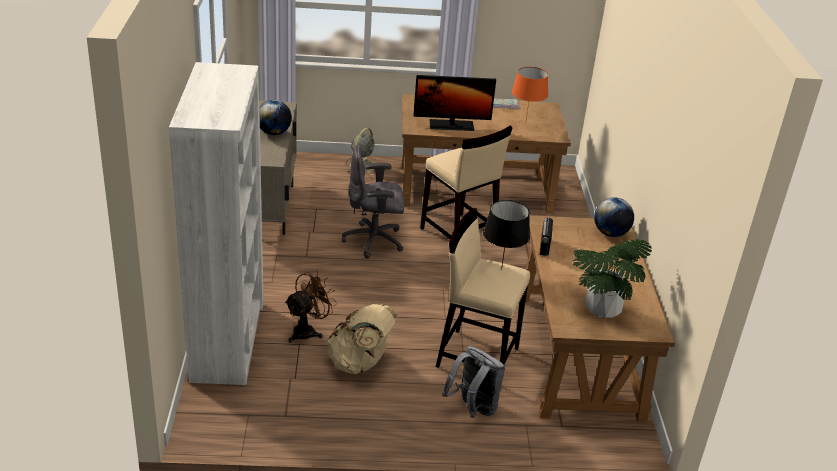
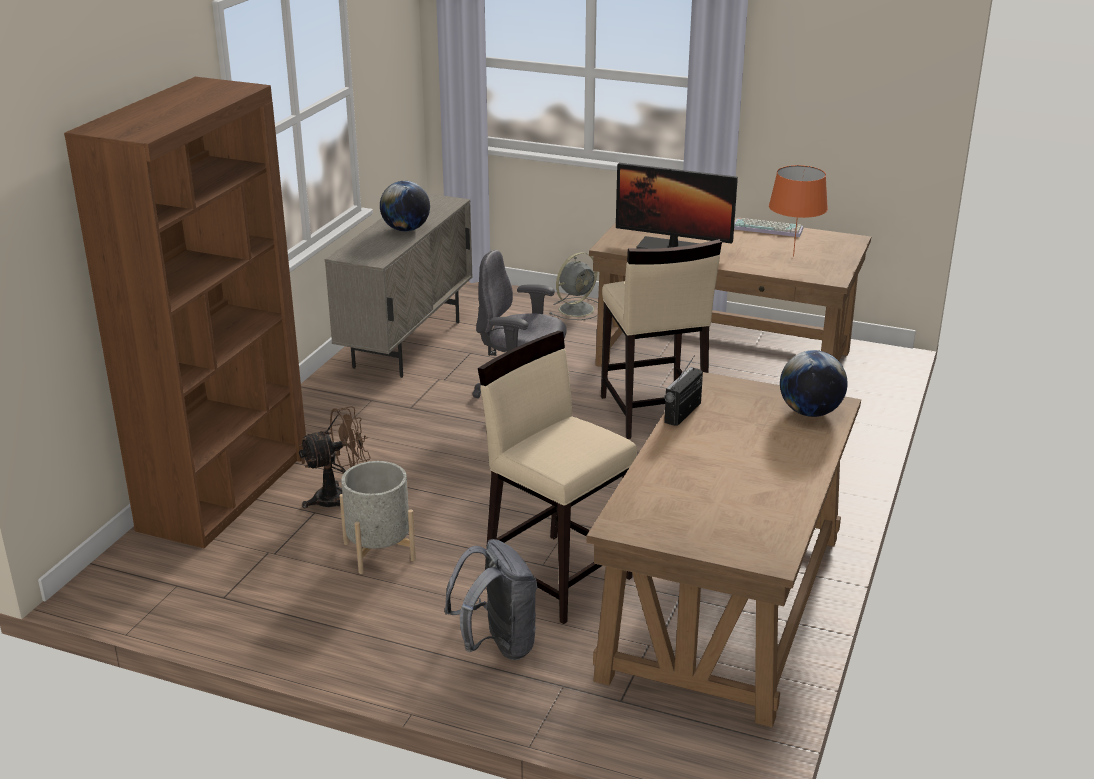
camera: 25 degrees right, 5 degrees down
white bookcase [169,62,264,385] -> brown bookcase [64,77,306,548]
beige backpack [327,304,398,374] -> grey planter [339,461,416,574]
black table lamp [483,200,530,270] -> none
potted plant [573,240,652,318] -> none

